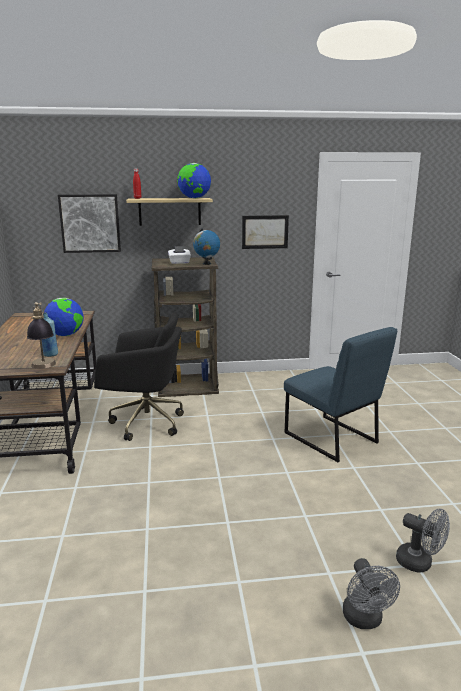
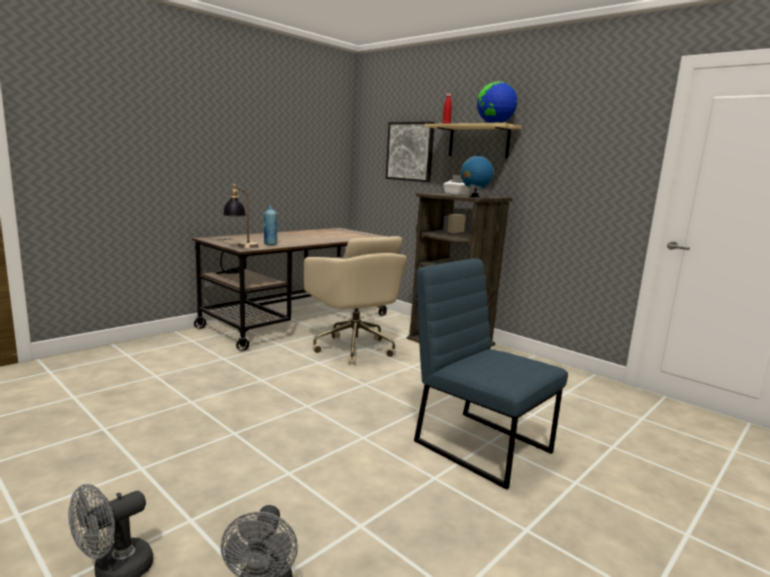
camera: 50 degrees right, 5 degrees down
globe [44,298,84,336] -> none
black office chair [94,312,184,441] -> beige office chair [304,236,407,365]
picture [242,215,289,249] -> none
blue chair [284,327,397,462] -> blue chair turned 120 degrees clockwise [414,258,568,490]

